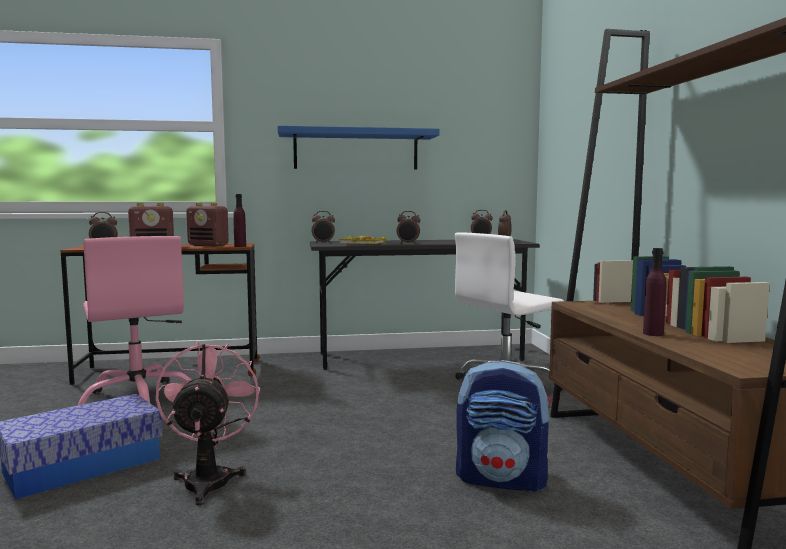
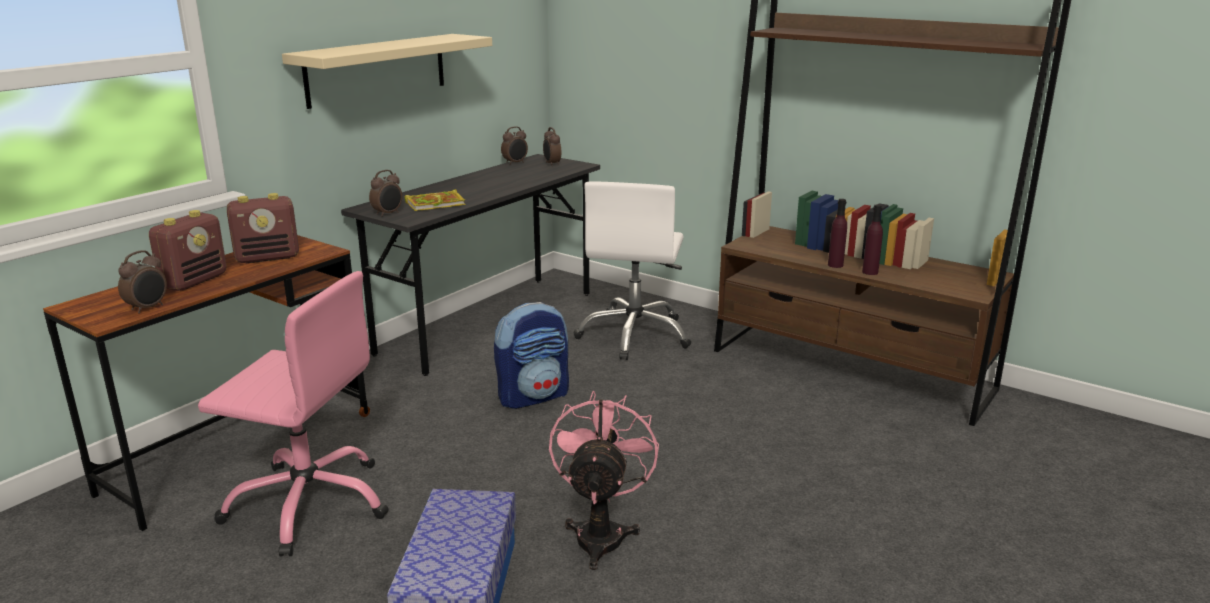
camera: 45 degrees left, 15 degrees up
pink fan [156,342,260,505] -> pink fan turned 60 degrees clockwise [549,391,659,570]
purple bottle [233,194,246,247] -> purple bottle moved to [828,199,847,268]
blue shelf [278,126,440,170] -> beige shelf [282,34,492,109]
alarm clock [397,211,420,244] -> none
backpack [456,360,552,492] -> backpack moved to [494,302,569,409]

